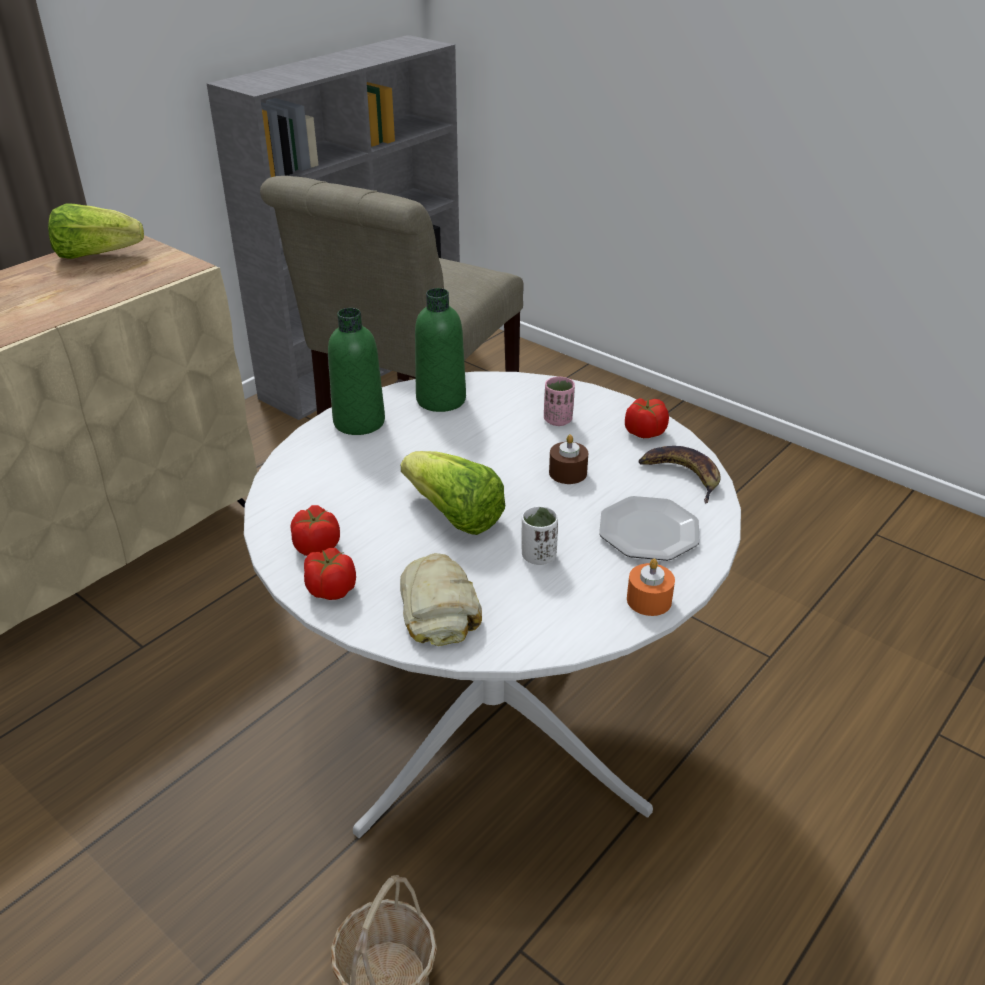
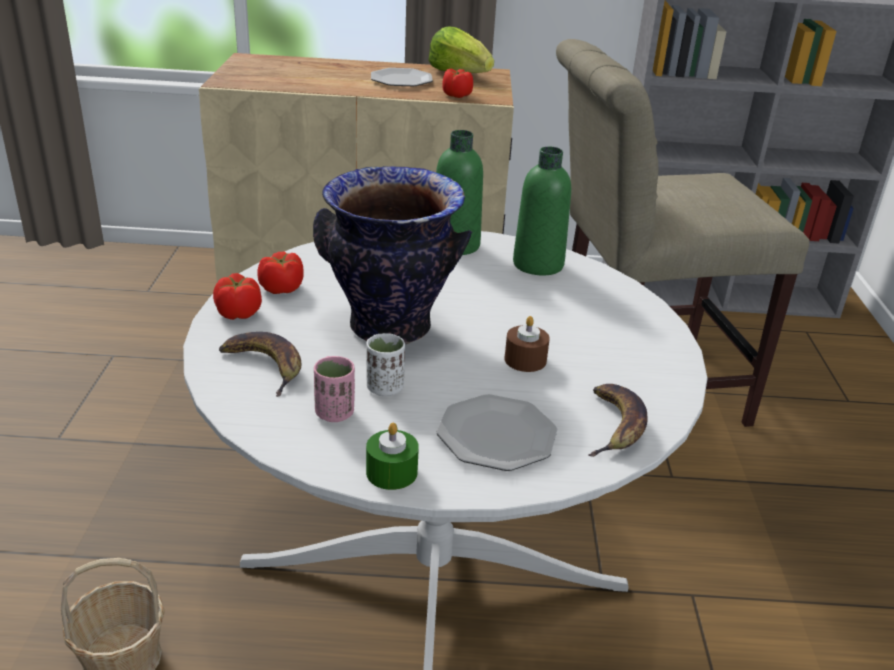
camera: 50 degrees right, 5 degrees down
bread [400,553,482,646] -> banana [219,332,301,397]
lettuce [401,451,505,535] -> vase [313,166,472,344]
pink cup [544,377,575,426] -> pink cup moved to [314,356,355,422]
tomato [625,398,669,438] -> tomato moved to [442,68,473,98]
orange candle [627,559,675,616] -> green candle [366,422,419,490]
none -> plate [371,68,433,86]

